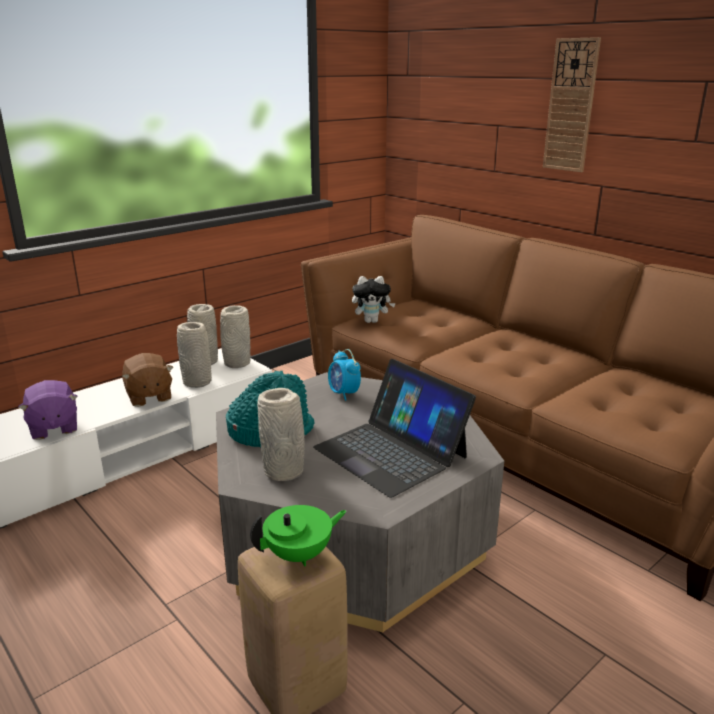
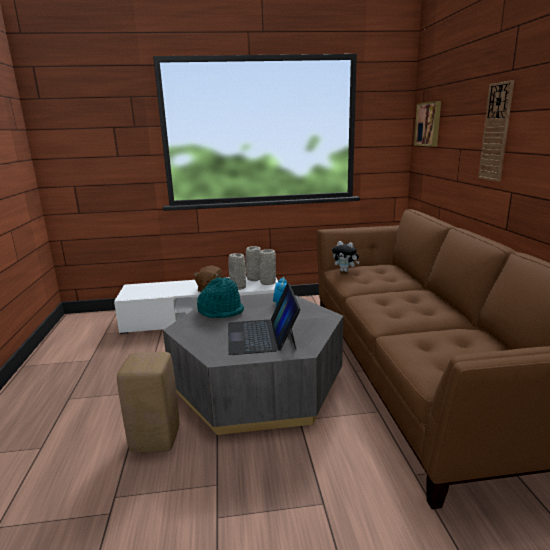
camera: 35 degrees right, 5 degrees down
purple plush toy [18,380,78,440] -> none
green teapot [250,505,347,566] -> none
grey vase [257,388,305,481] -> none
none -> picture [414,101,441,147]

